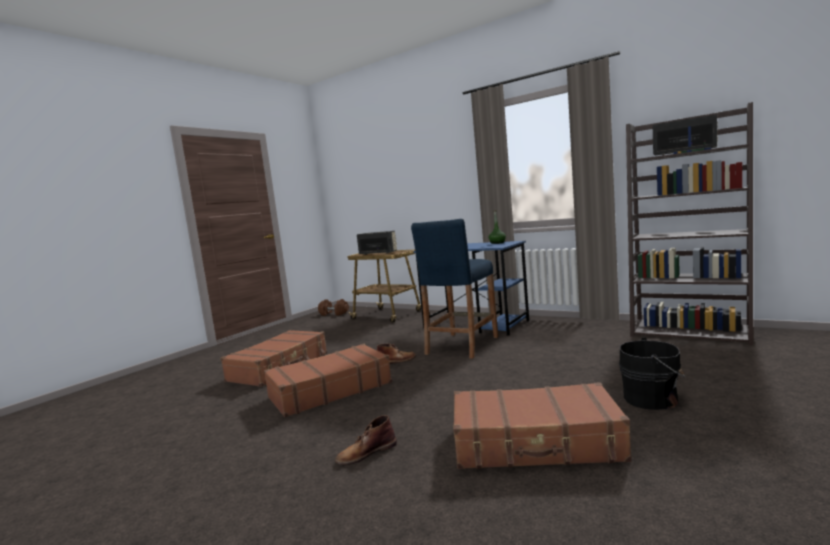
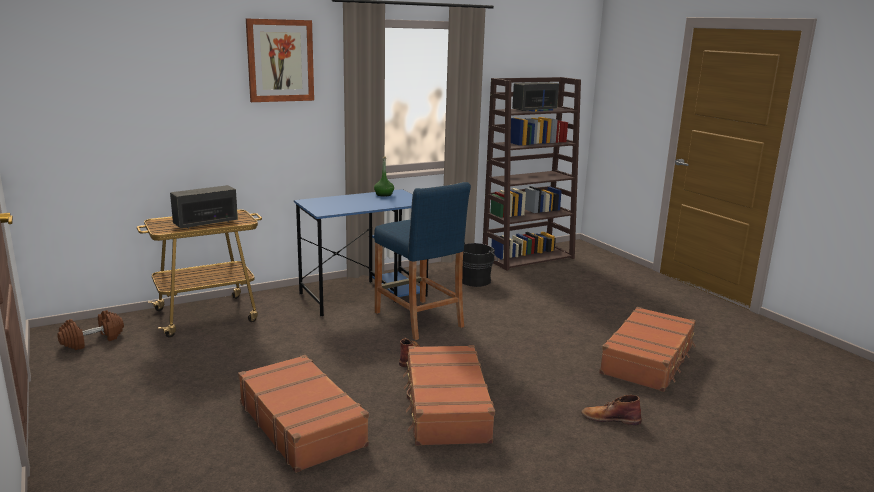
camera: 65 degrees left, 10 degrees up
brown boot [335,415,397,465] -> brown boot turned 105 degrees clockwise [581,395,642,425]
black bucket [619,338,685,410] -> black bucket moved to [462,242,498,287]
none -> picture [246,18,314,102]

